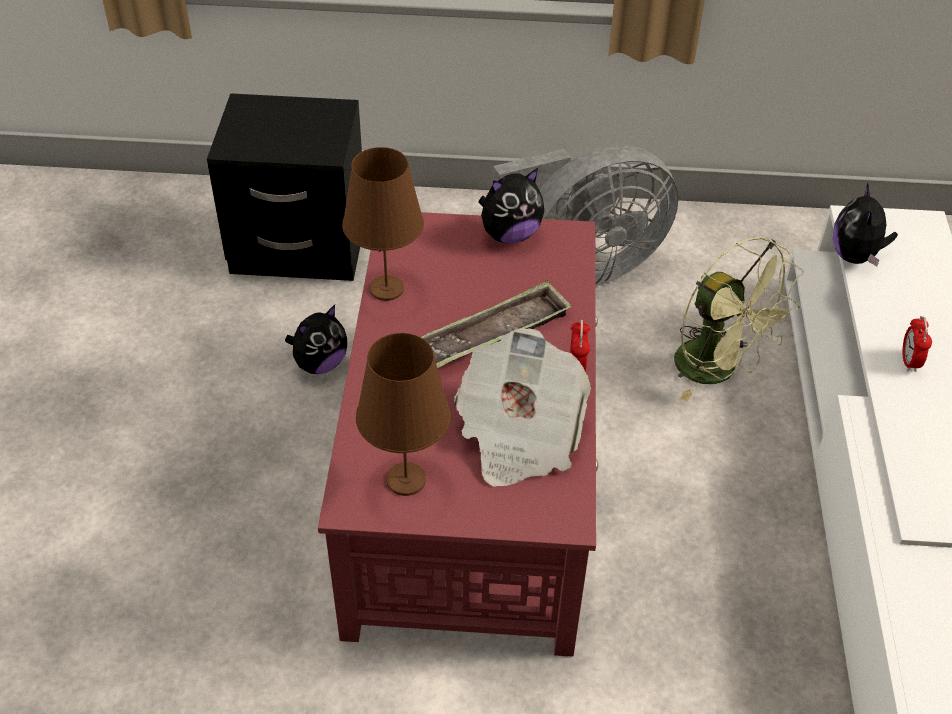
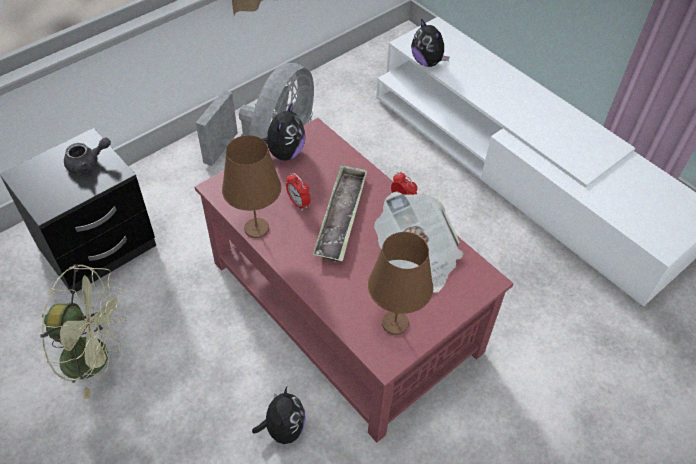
camera: 45 degrees left, 5 degrees up
plush toy [285,305,347,374] -> plush toy moved to [252,387,306,444]
green fan [674,237,804,402] -> green fan moved to [40,264,127,399]
alarm clock [903,316,932,372] -> alarm clock moved to [286,173,311,211]
none -> grey teapot [64,138,111,173]

